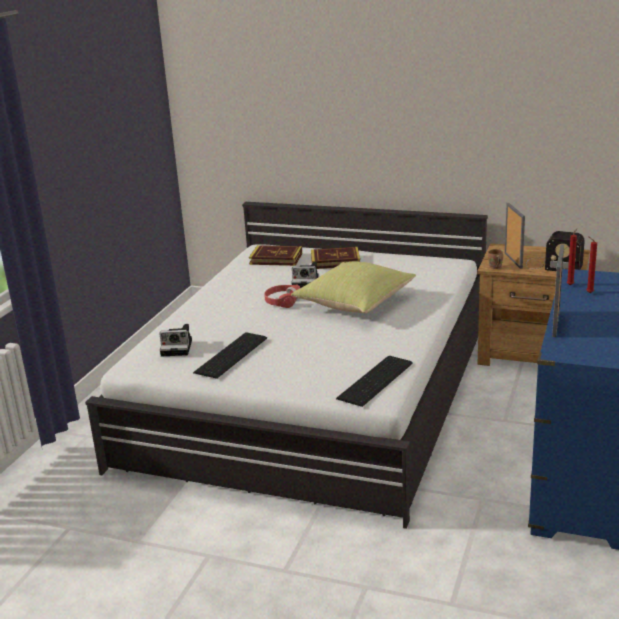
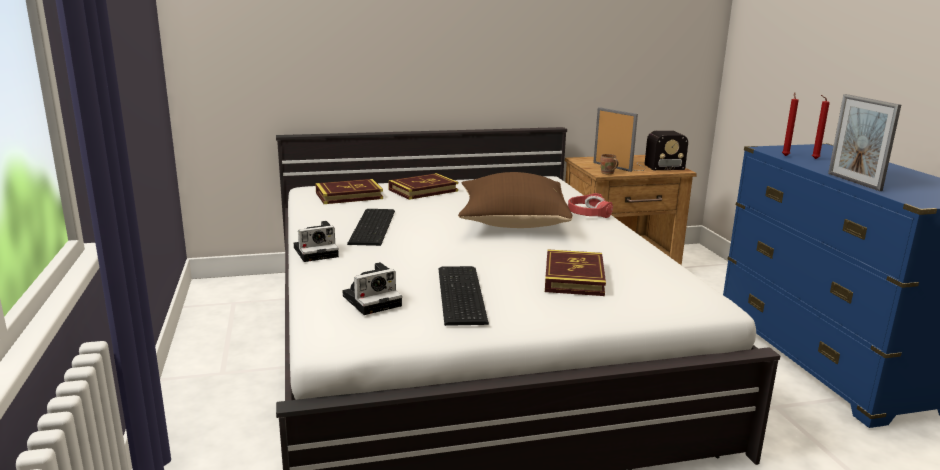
camera: 35 degrees left, 5 degrees down
red headphones [264,285,300,308] -> red headphones moved to [568,193,613,218]
yellow pillow [291,261,416,313] -> brown pillow [458,172,573,228]
camera [291,262,319,288] -> camera moved to [294,221,339,262]
keyboard [336,356,413,407] -> keyboard moved to [347,209,395,246]
none -> book [545,249,606,296]

